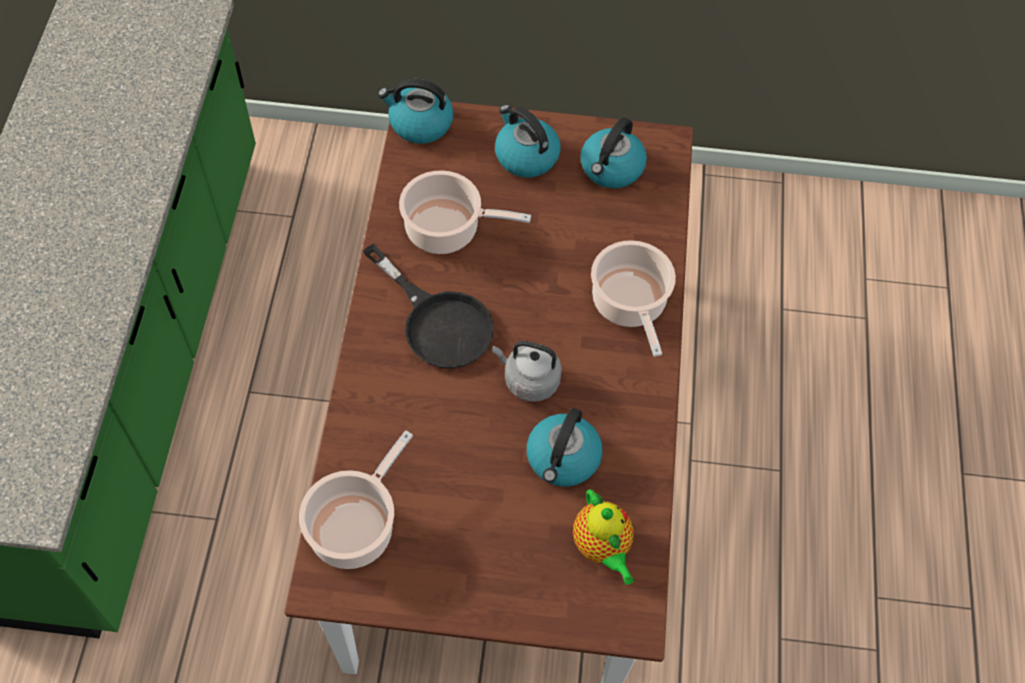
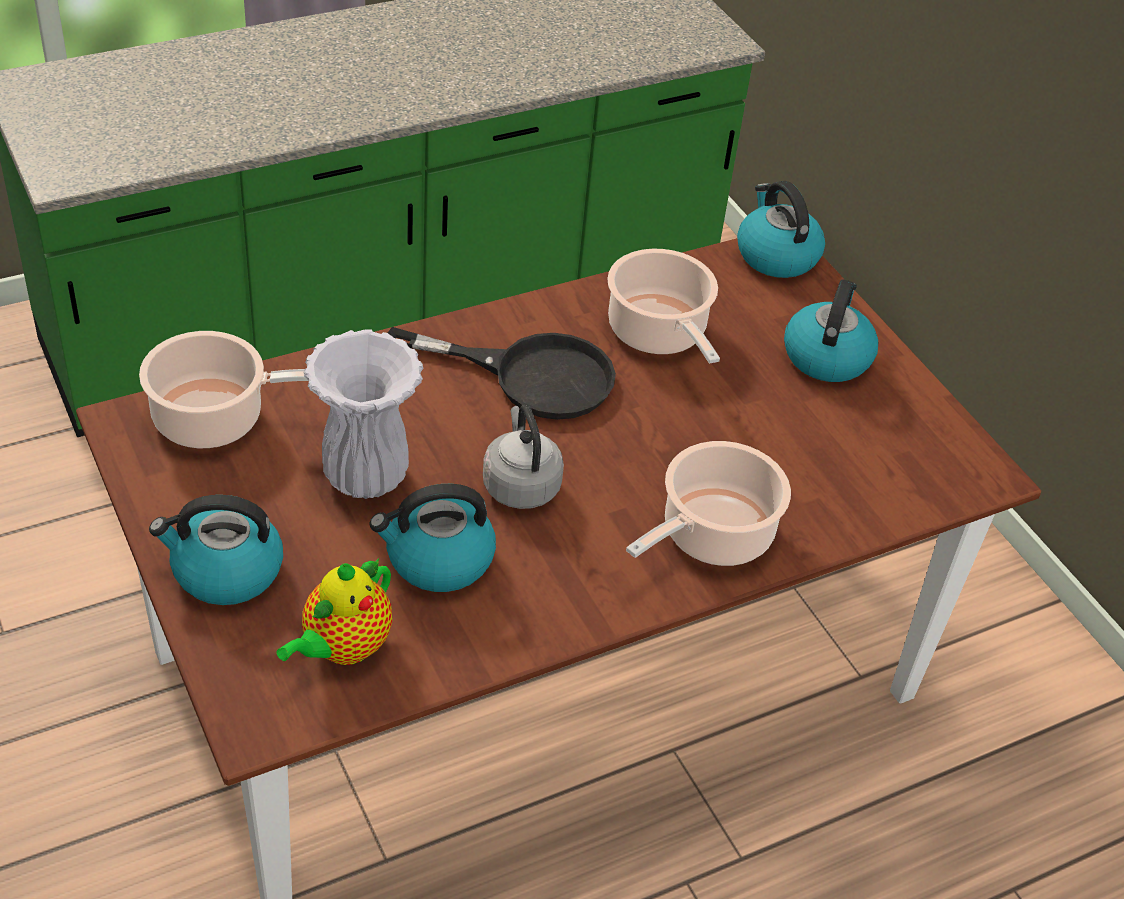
camera: 55 degrees right, 15 degrees down
black frying pan [363,244,494,369] -> black frying pan turned 90 degrees counterclockwise [387,327,616,420]
kettle [580,117,647,188] -> kettle moved to [149,495,283,605]
none -> white vase [303,329,424,499]

